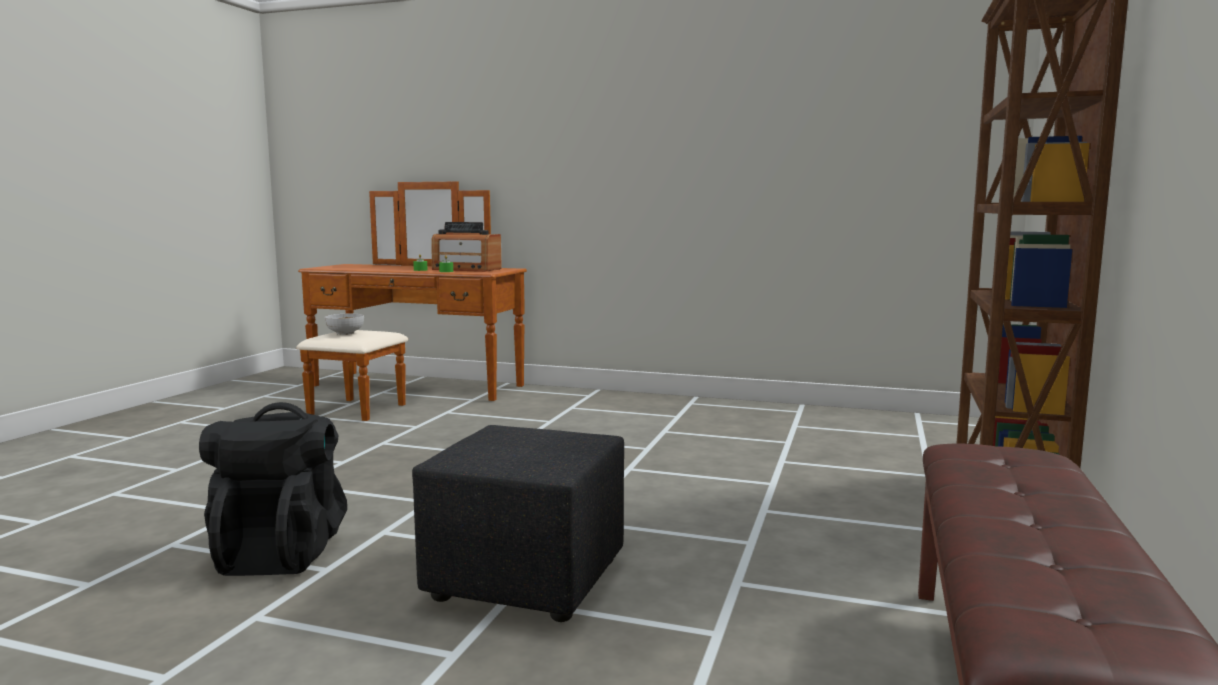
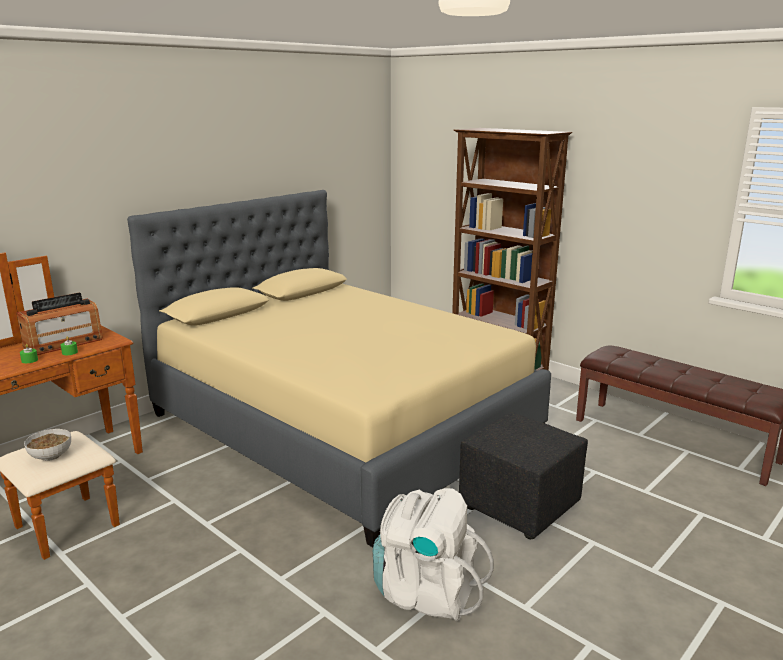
camera: 65 degrees left, 10 degrees up
black backpack [199,402,347,576] -> white backpack [373,488,494,621]
none -> beige bed [127,190,551,547]

